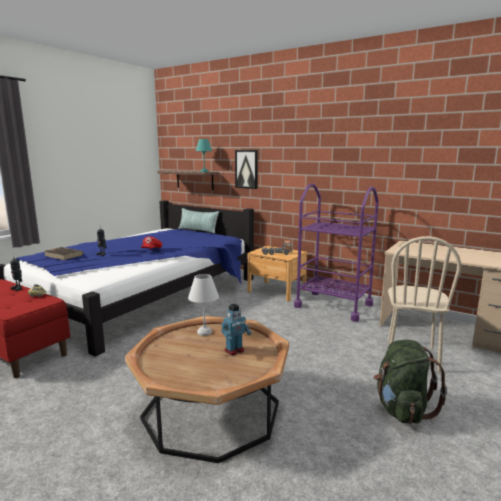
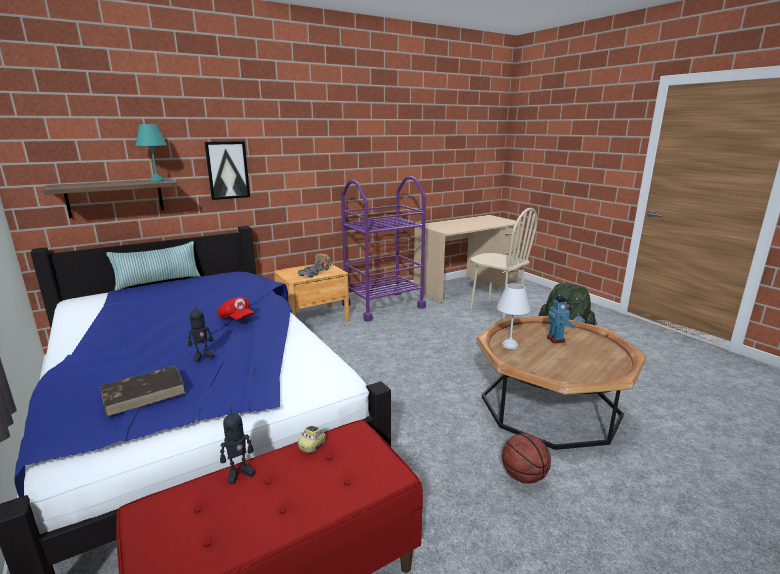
camera: 65 degrees left, 5 degrees up
none -> basketball [502,433,551,484]

